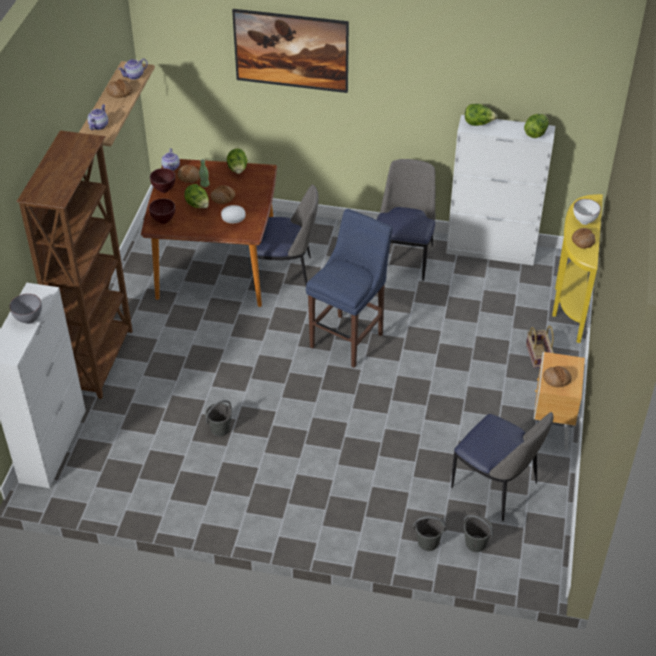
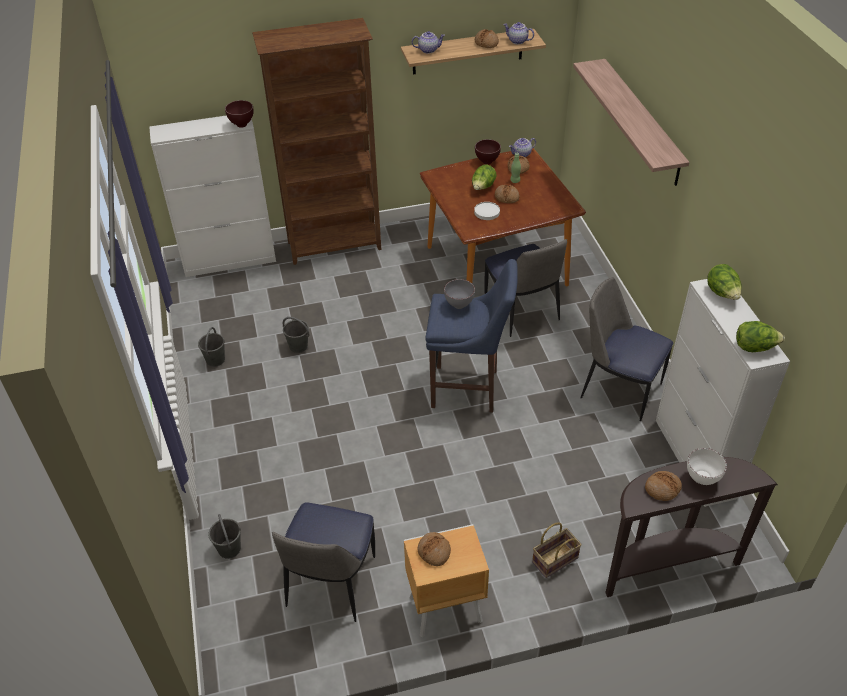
camera: 65 degrees right, 0 degrees up
grey bowl [9,294,42,324] -> grey bowl moved to [444,279,475,309]
brown bowl [149,198,175,224] -> brown bowl moved to [225,100,254,128]
lettuce [227,149,248,174] -> none
picture [232,9,349,93] -> shelf [573,59,690,186]
chair [377,159,435,281] -> chair turned 135 degrees counterclockwise [581,277,673,421]
grey bucket [463,515,493,552] -> grey bucket moved to [198,327,225,367]
yellow console table [552,194,603,343] -> brown console table [605,457,778,597]

